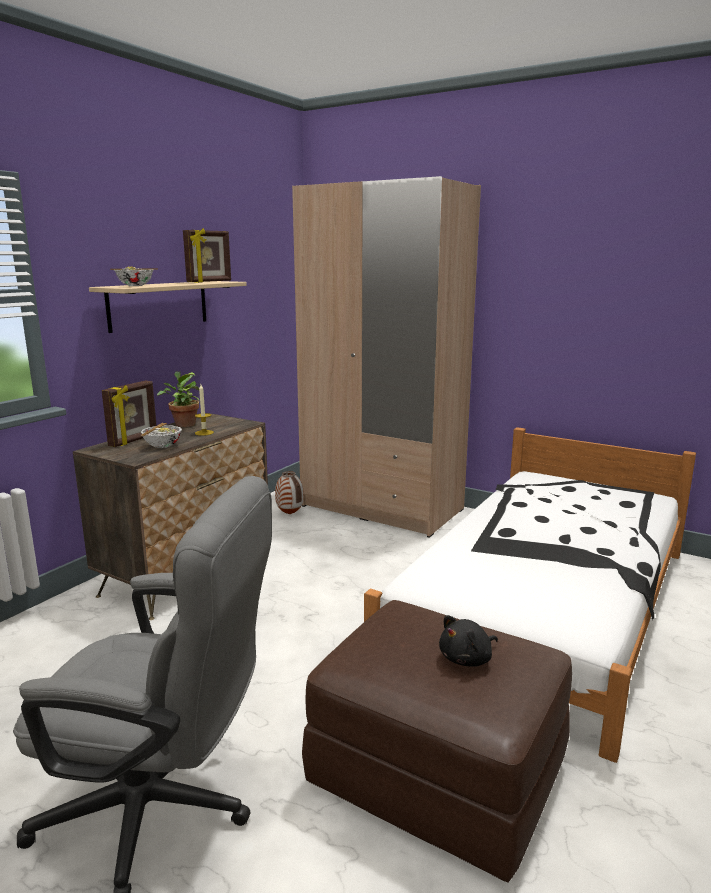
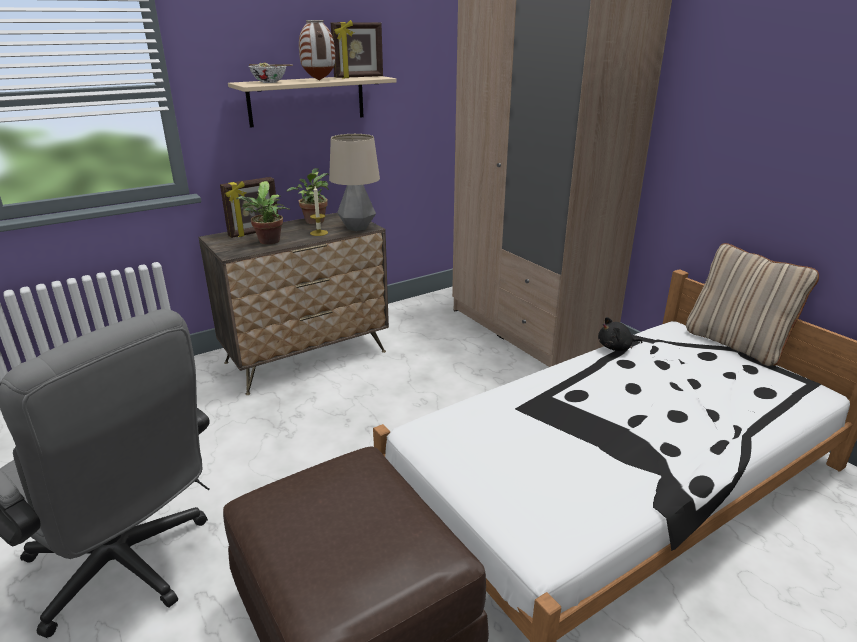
camera: 25 degrees right, 10 degrees up
bowl [140,423,182,448] -> potted plant [236,181,290,244]
vase [275,471,304,514] -> vase moved to [299,20,335,81]
black plush toy [439,615,498,667] -> black plush toy moved to [598,317,643,351]
none -> table lamp [329,134,380,231]
none -> beige pillow [686,243,819,366]

